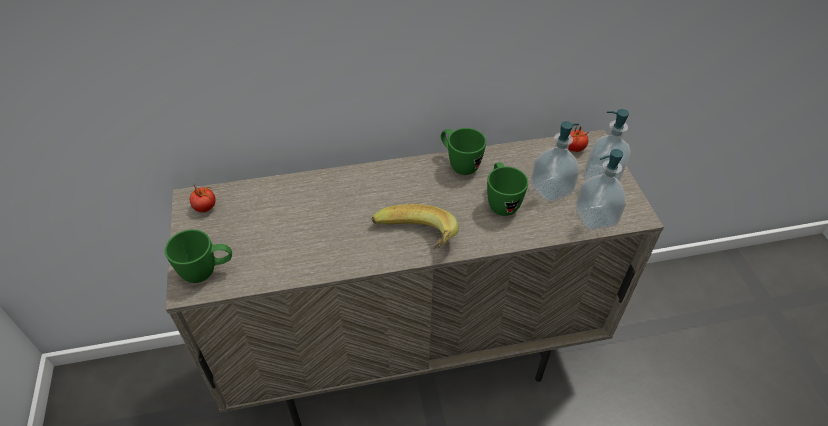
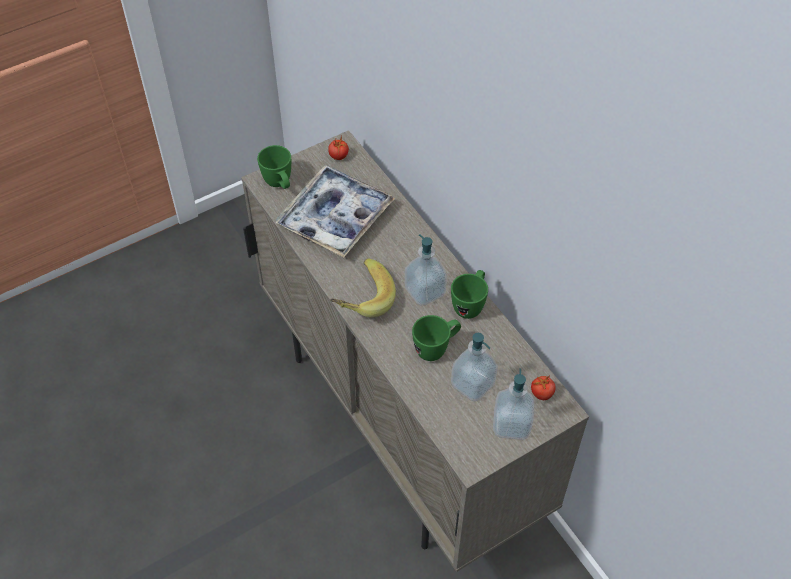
camera: 70 degrees right, 5 degrees up
soap dispenser [575,149,626,230] -> soap dispenser moved to [405,235,447,305]
none -> tray [275,165,395,257]

